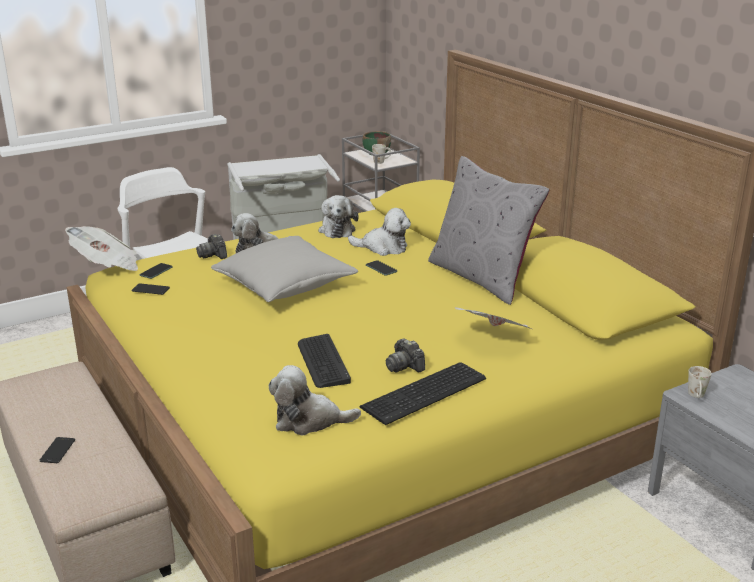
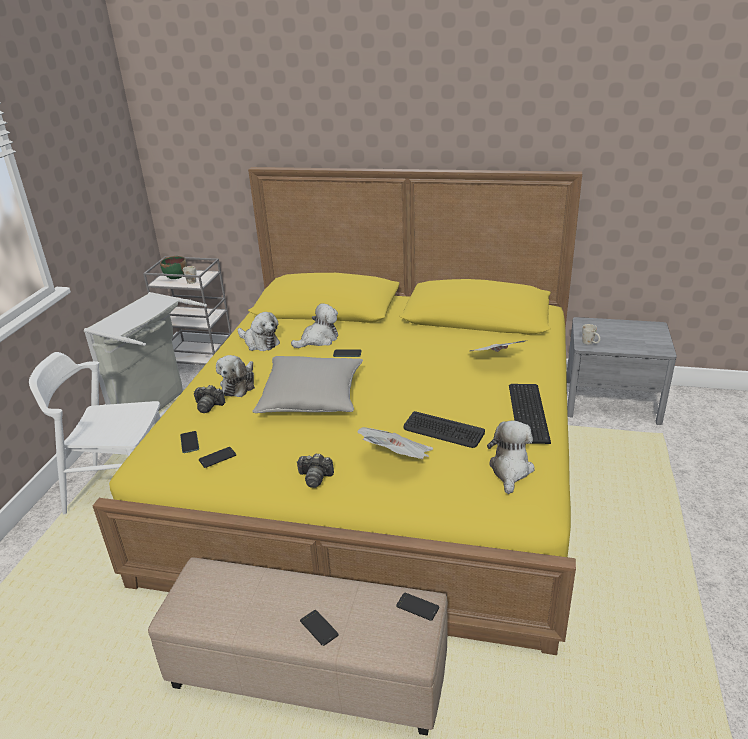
camera: 45 degrees left, 5 degrees up
newspaper [65,226,138,271] -> newspaper moved to [357,427,433,459]
plush toy [269,365,361,436] -> plush toy turned 150 degrees clockwise [487,420,535,494]
camera [386,338,425,373] -> camera moved to [297,453,334,488]
grey pillow [428,156,550,305] -> none
none -> phone [396,593,439,621]

